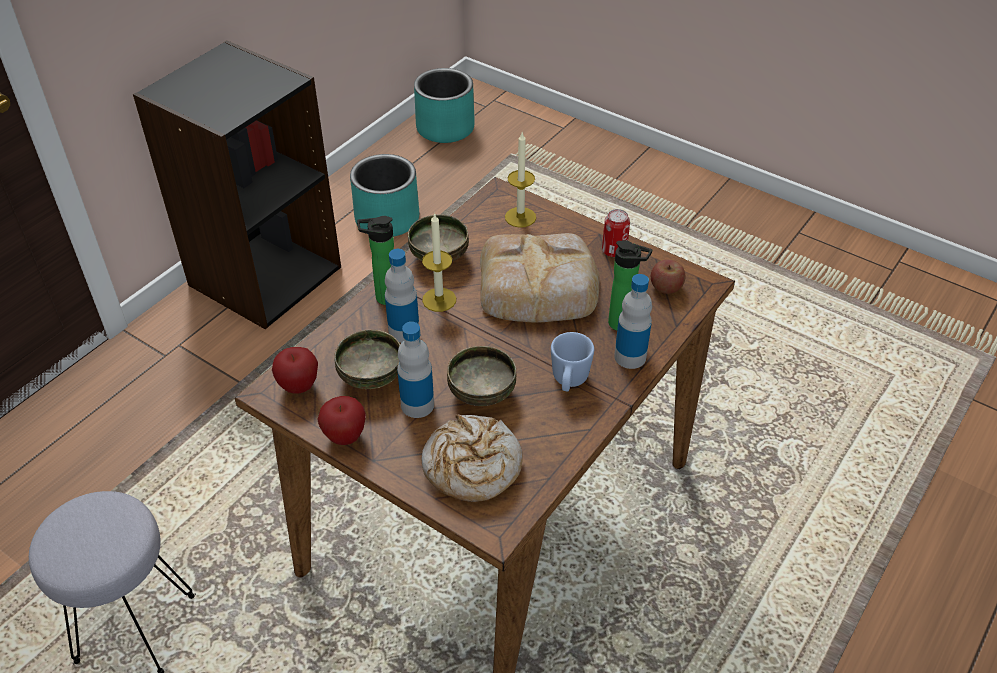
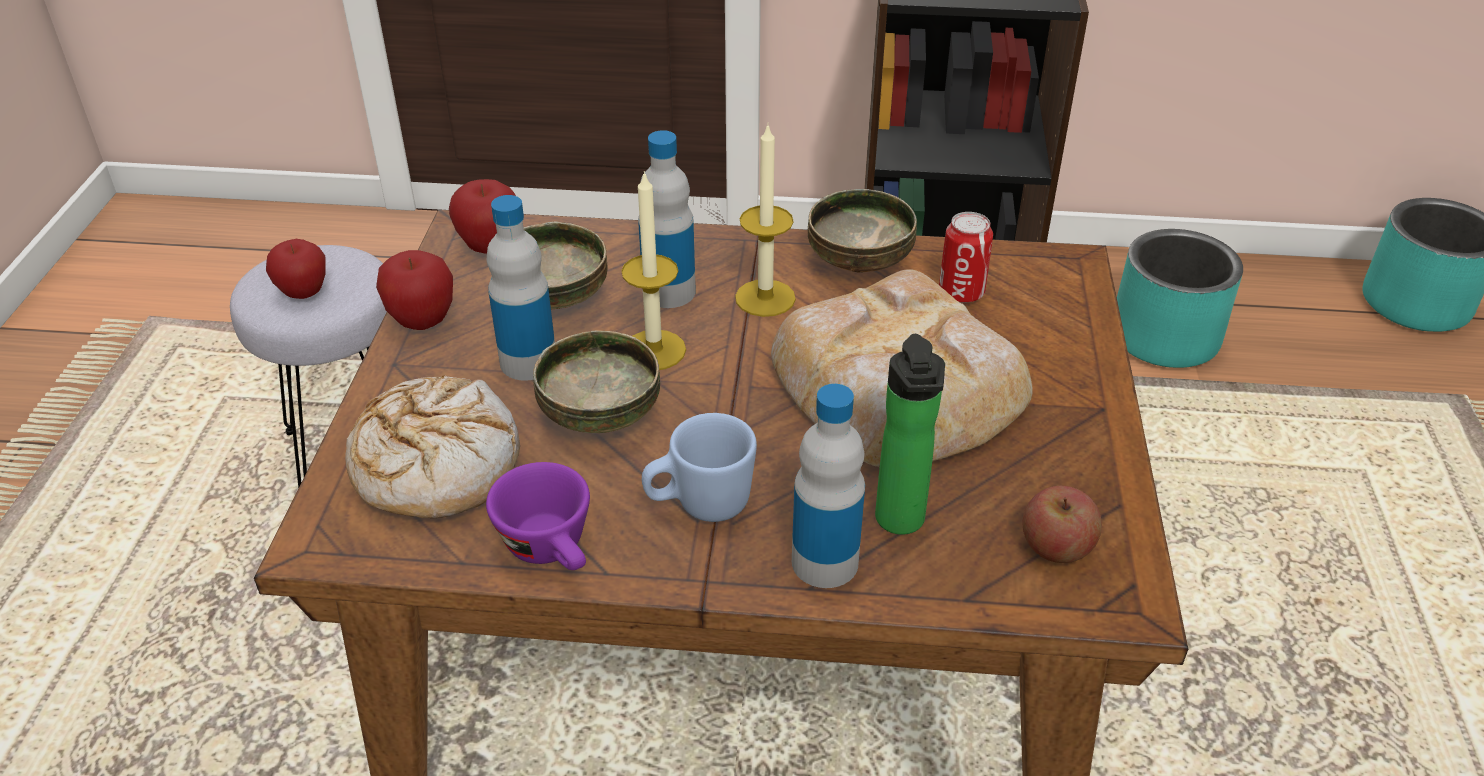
camera: 60 degrees right, 5 degrees down
bottle [357,216,394,305] -> none
candle [505,131,536,228] -> candle moved to [621,171,686,370]
can [602,209,630,257] -> can moved to [939,212,993,303]
none -> apple [266,239,326,299]
none -> purple cup [486,462,590,570]

